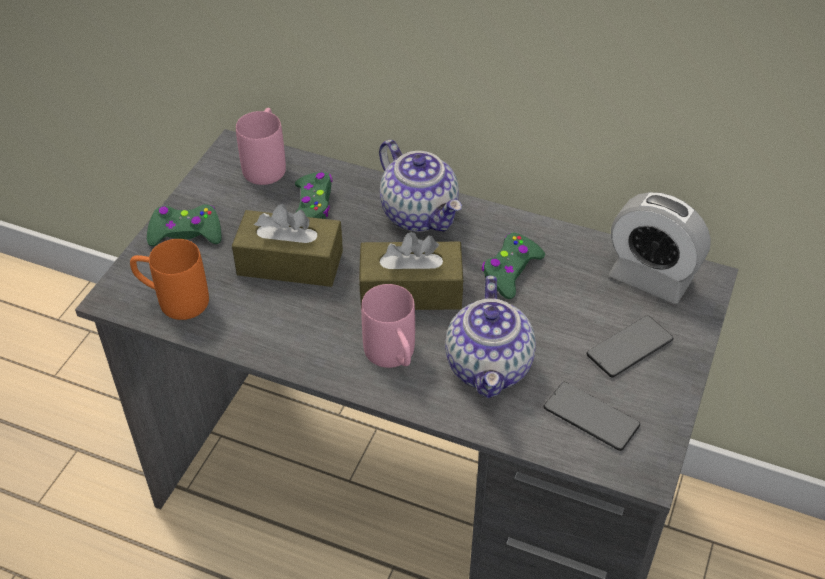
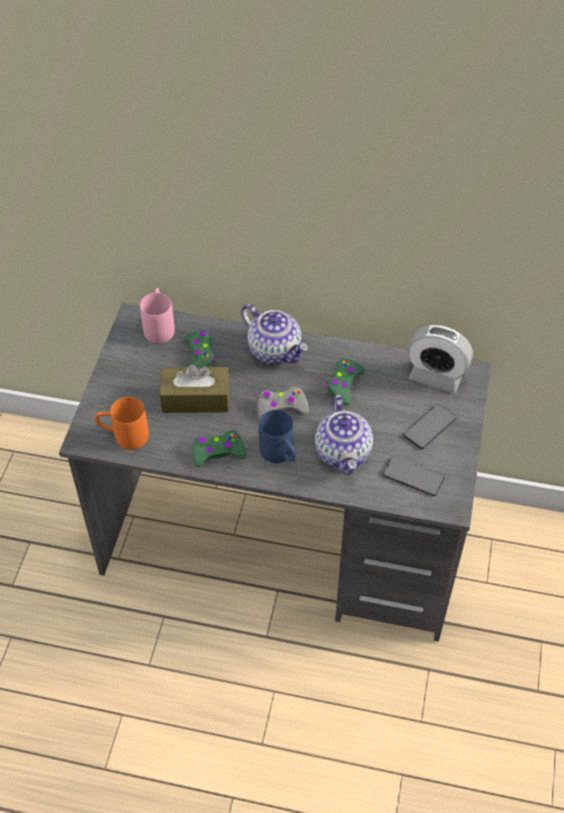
camera: 10 degrees left, 5 degrees up
green game controller [147,205,222,247] -> green game controller moved to [193,430,247,467]
brown tissue box [359,232,463,310] -> grey game controller [257,387,309,420]
pink mug [361,284,415,368] -> blue mug [259,410,296,463]

